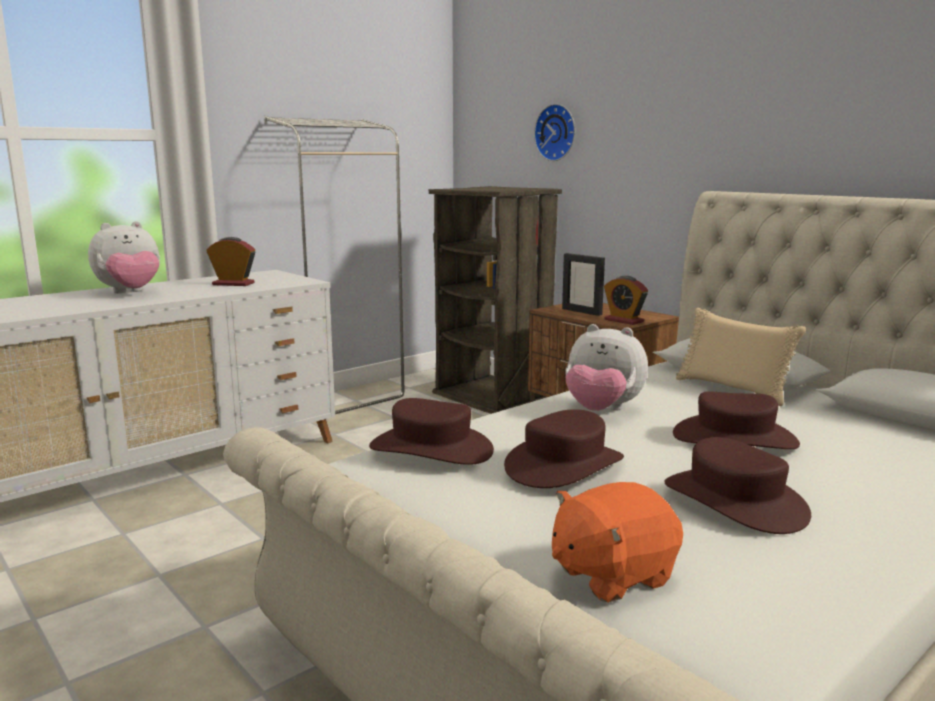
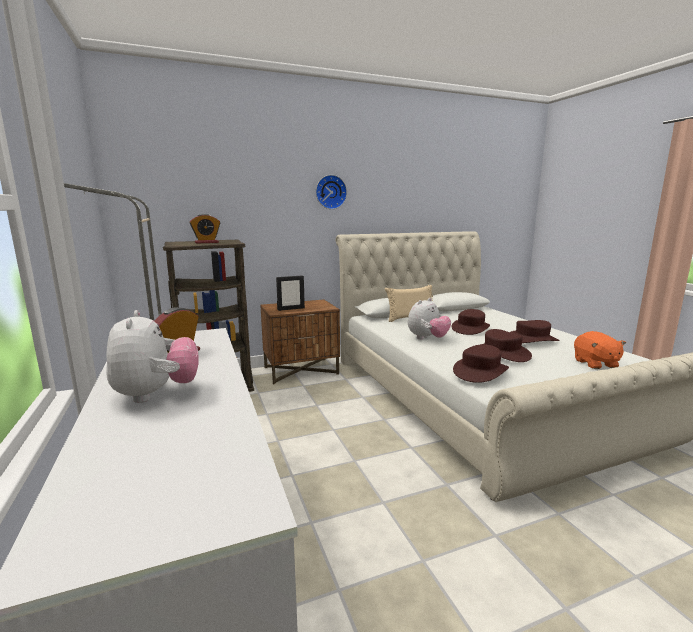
camera: 70 degrees left, 0 degrees up
wall clock [534,104,575,161] -> wall clock moved to [316,175,347,209]
alarm clock [604,276,648,325] -> alarm clock moved to [190,214,220,244]

